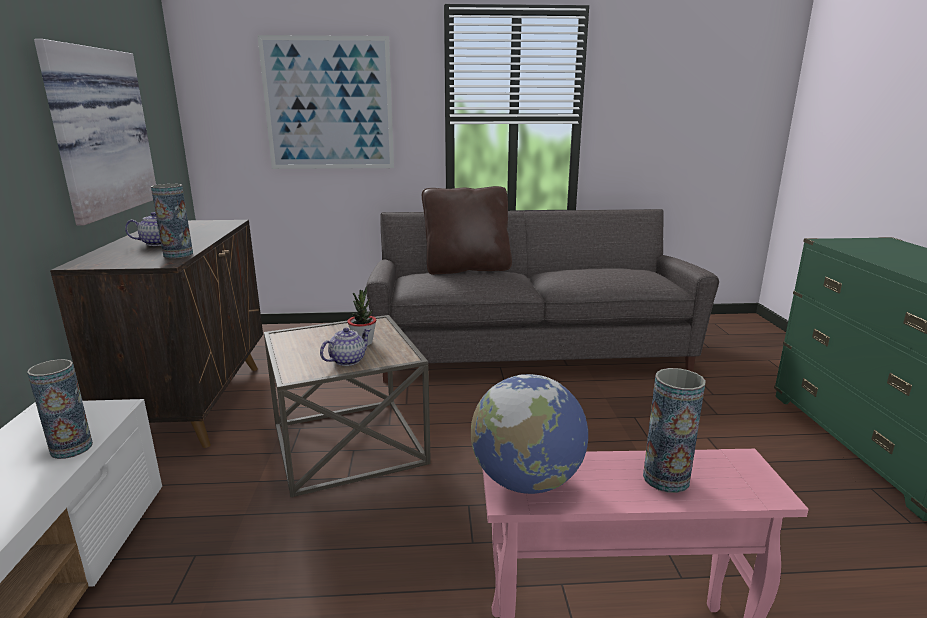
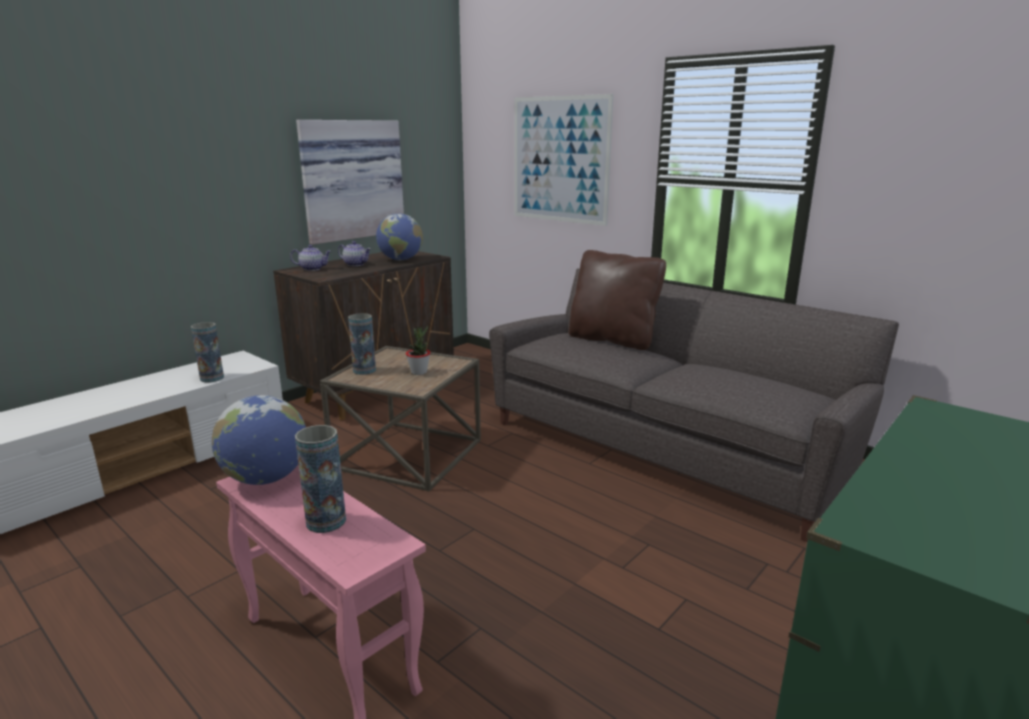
camera: 45 degrees right, 0 degrees up
vase [151,184,193,258] -> vase moved to [348,313,376,375]
teapot [320,328,371,366] -> teapot moved to [290,245,332,271]
none -> globe [376,214,423,260]

